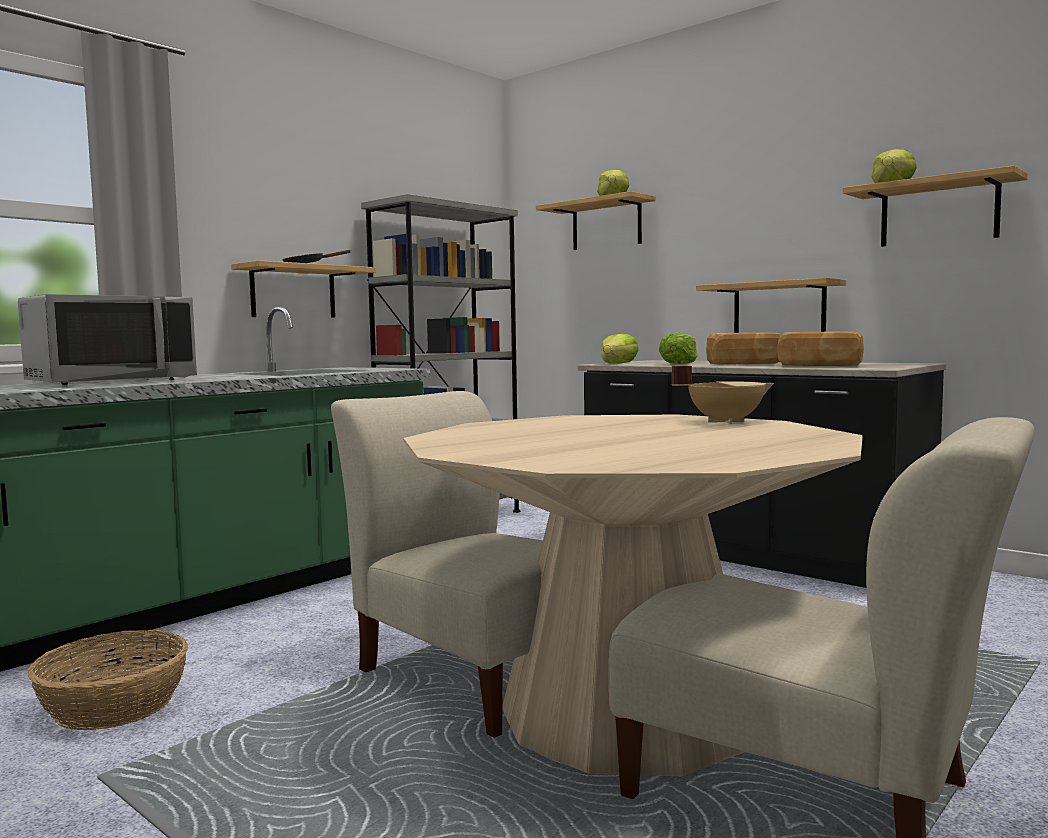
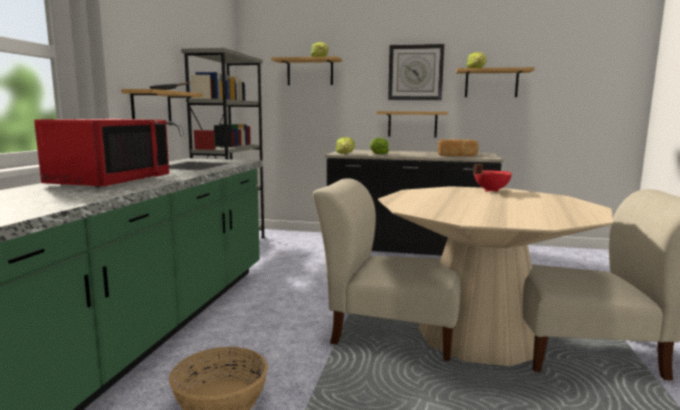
camera: 30 degrees left, 5 degrees up
grey microwave [18,294,197,385] -> red microwave [34,119,169,187]
beige cooking pot [672,366,774,424] -> red cooking pot [473,164,512,192]
bread [706,332,782,365] -> none
none -> wall clock [388,44,444,100]

